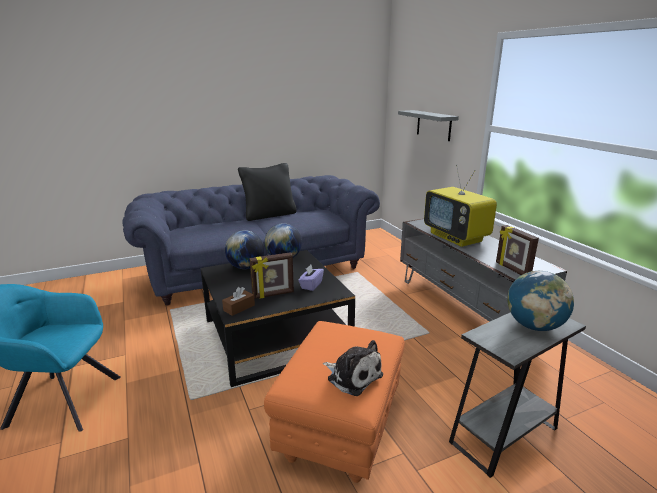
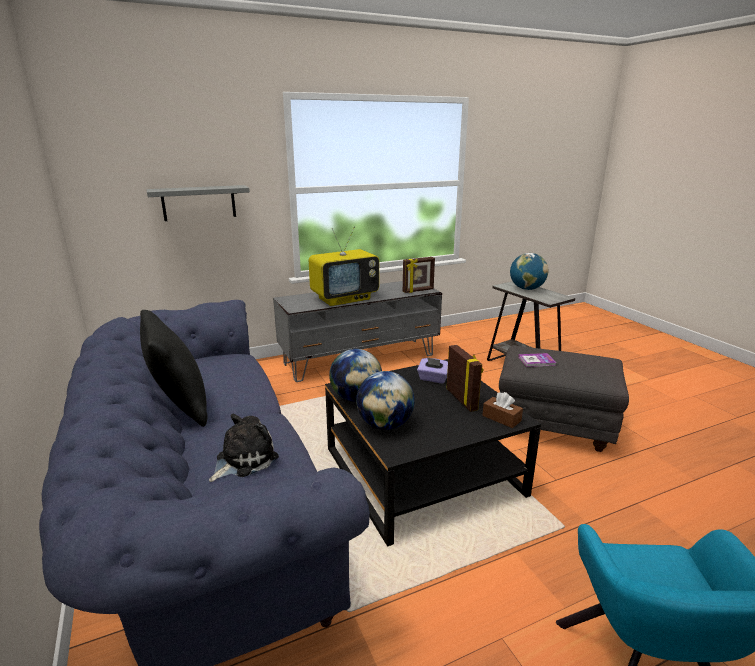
camera: 90 degrees left, 0 degrees up
orange ottoman [264,321,405,483] -> grey ottoman [499,345,629,452]
plush toy [323,340,383,396] -> plush toy moved to [209,414,279,482]
none -> book [519,353,557,367]

